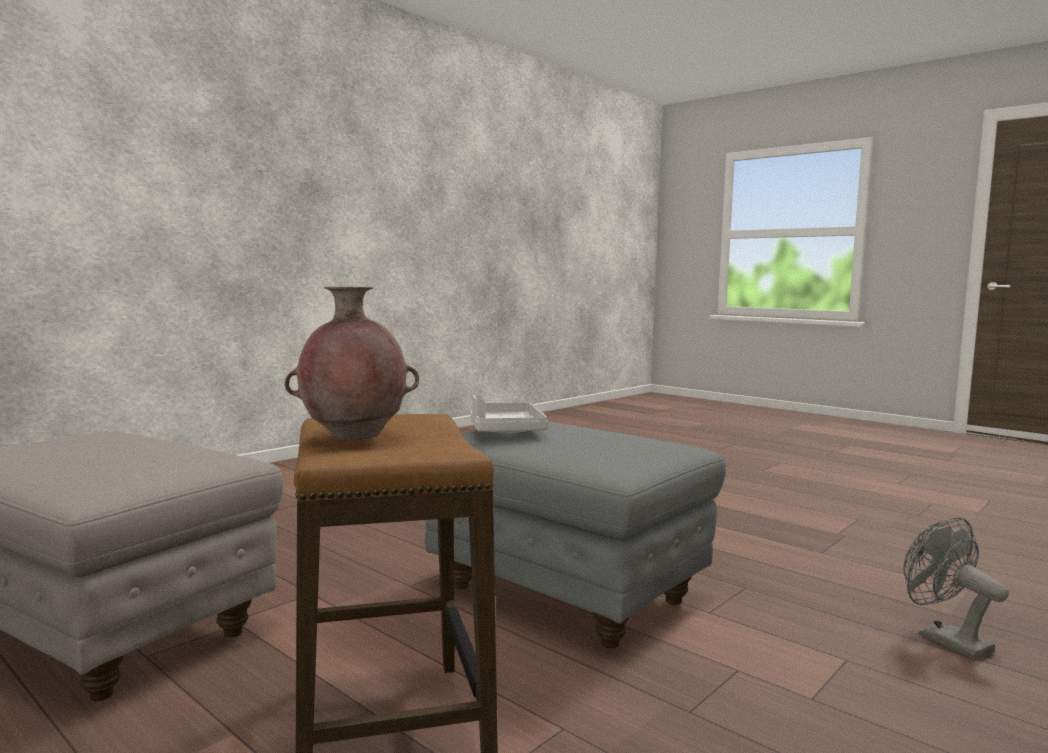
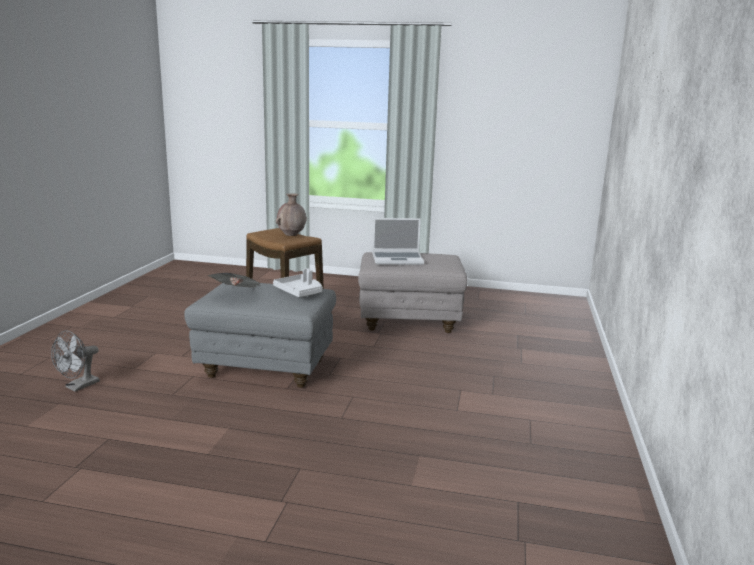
camera: 150 degrees right, 10 degrees up
grey fan [903,517,1009,659] -> grey fan turned 90 degrees clockwise [51,330,100,392]
none -> newspaper [207,273,261,288]
none -> laptop [372,218,424,265]

